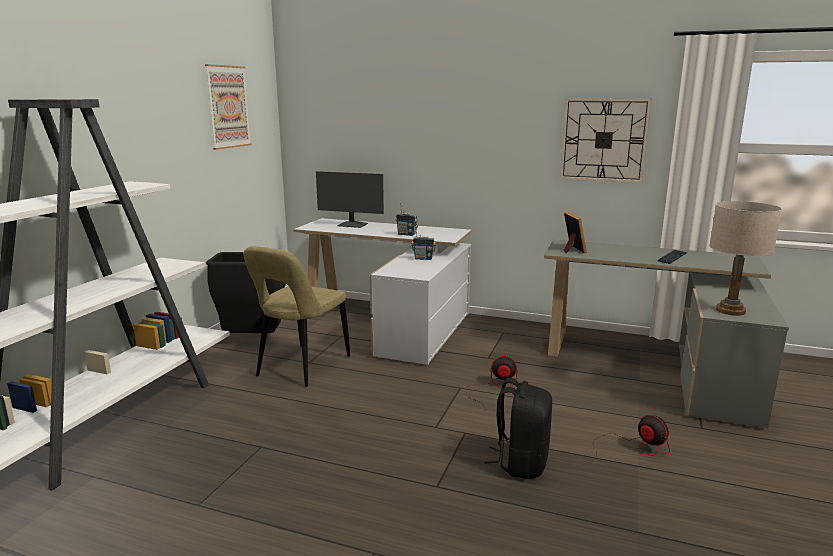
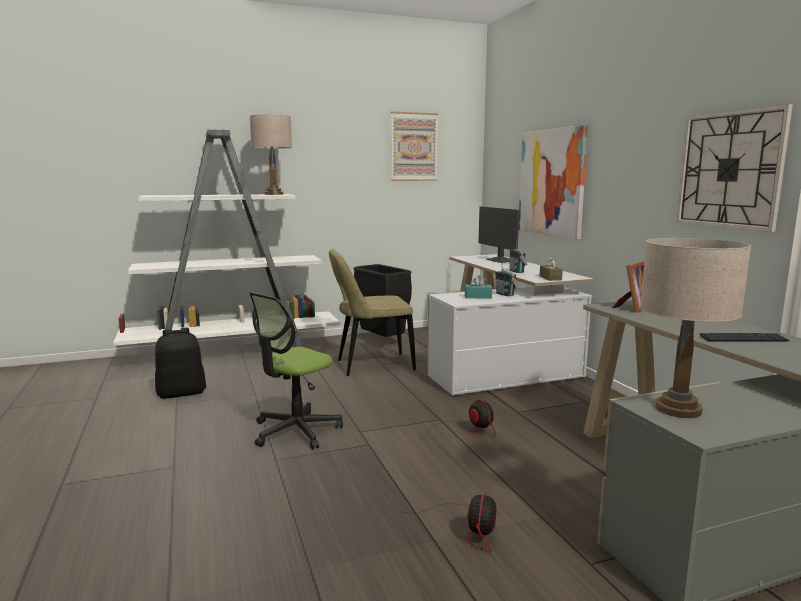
camera: 50 degrees right, 5 degrees down
black backpack [484,378,552,479] -> black backpack moved to [155,328,206,399]
none -> office chair [249,292,343,450]
none -> beige table lamp [250,114,292,195]
none -> turquoise tissue box [465,275,492,298]
none -> picture [519,125,588,239]
none -> brown tissue box [540,256,563,281]

